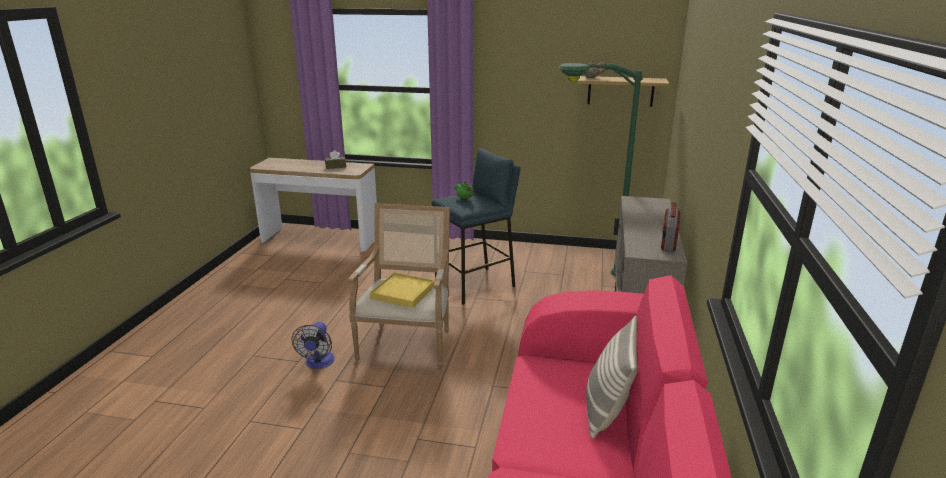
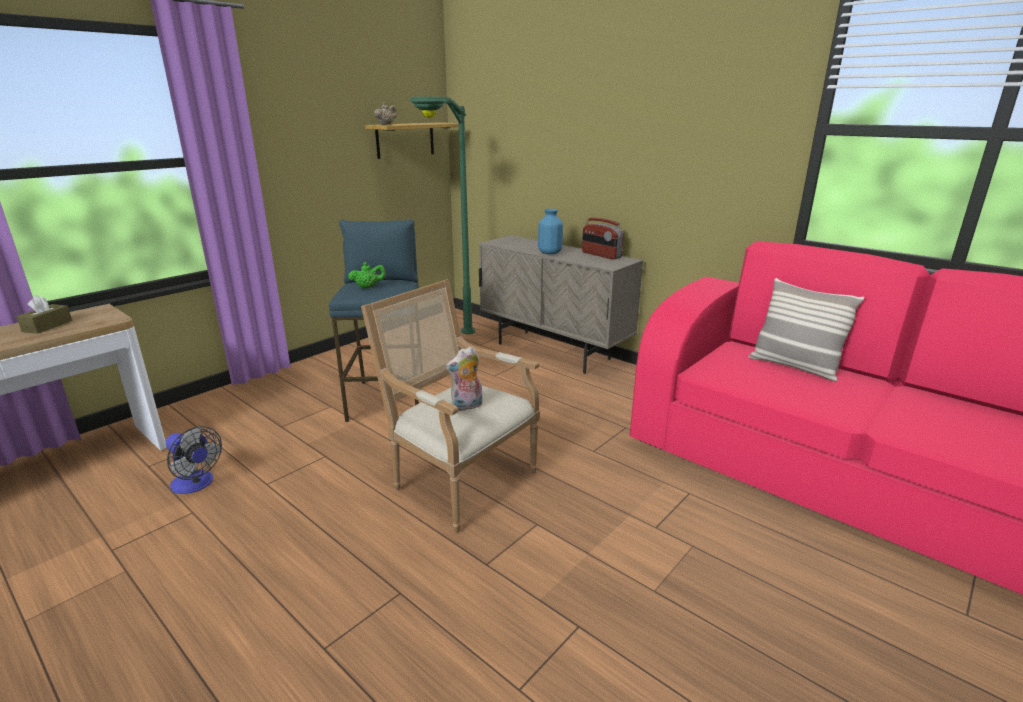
camera: 60 degrees left, 0 degrees up
fan [292,322,335,369] -> fan moved to [166,426,222,494]
yellow tray [370,273,435,308] -> plush toy [446,346,482,411]
none -> blue vase [538,209,563,254]

